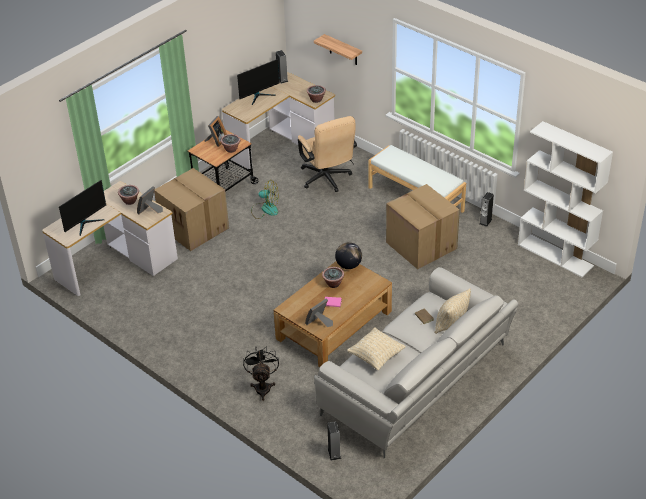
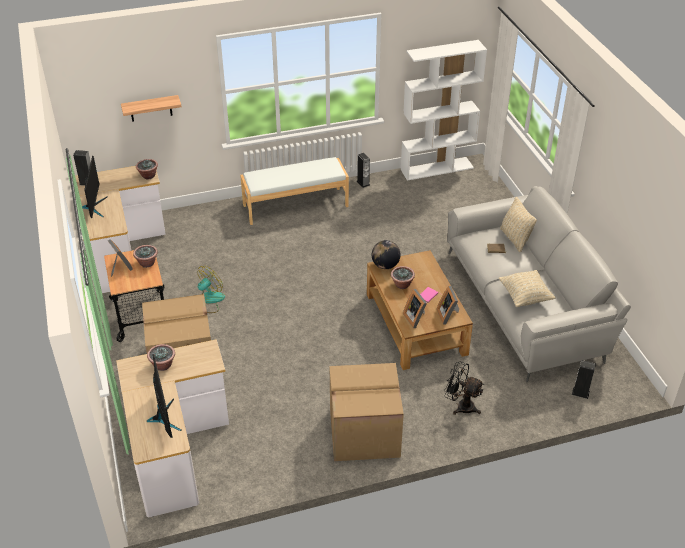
camera: 60 degrees left, 0 degrees up
picture frame [137,186,163,214] -> picture frame moved to [403,289,427,328]
beige office chair [298,116,357,192] -> none
cardboard box [386,184,460,269] -> cardboard box moved to [330,363,404,461]

